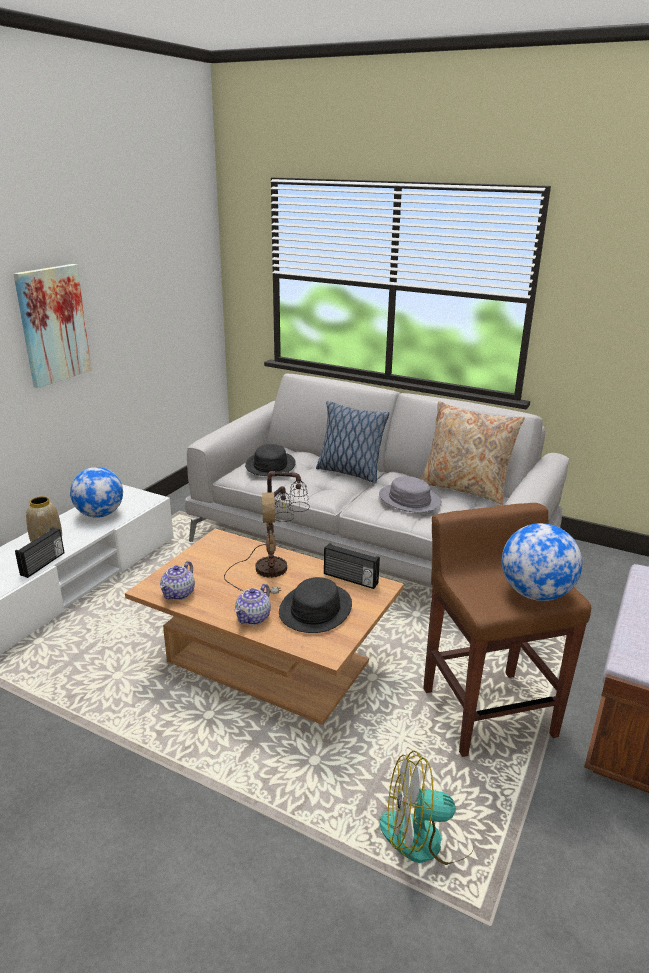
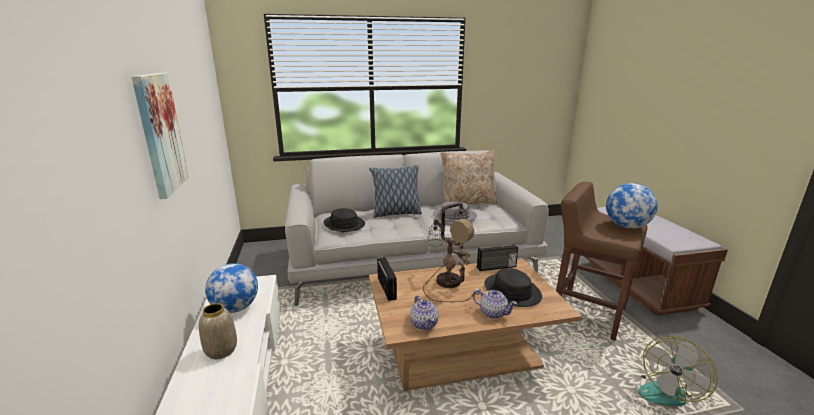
camera: 40 degrees left, 5 degrees down
radio [15,527,64,578] -> radio moved to [377,257,397,301]
teapot [235,584,271,625] -> teapot turned 45 degrees counterclockwise [473,290,517,319]

